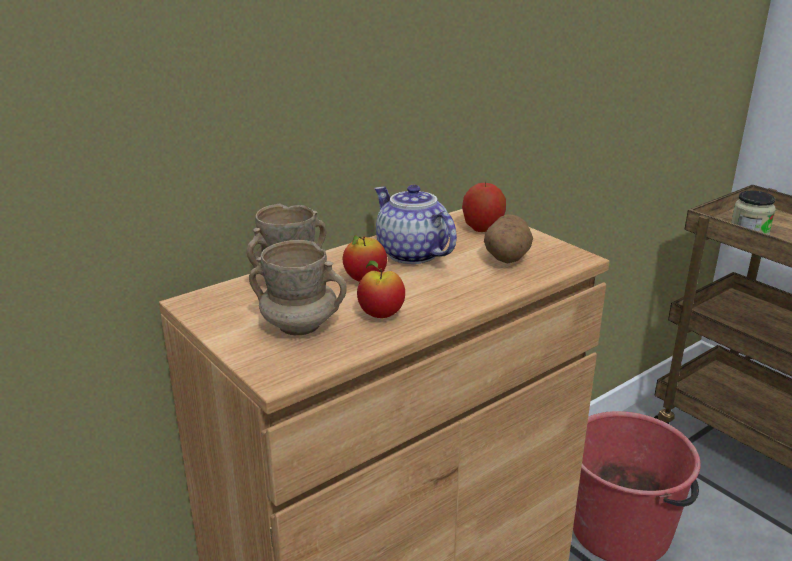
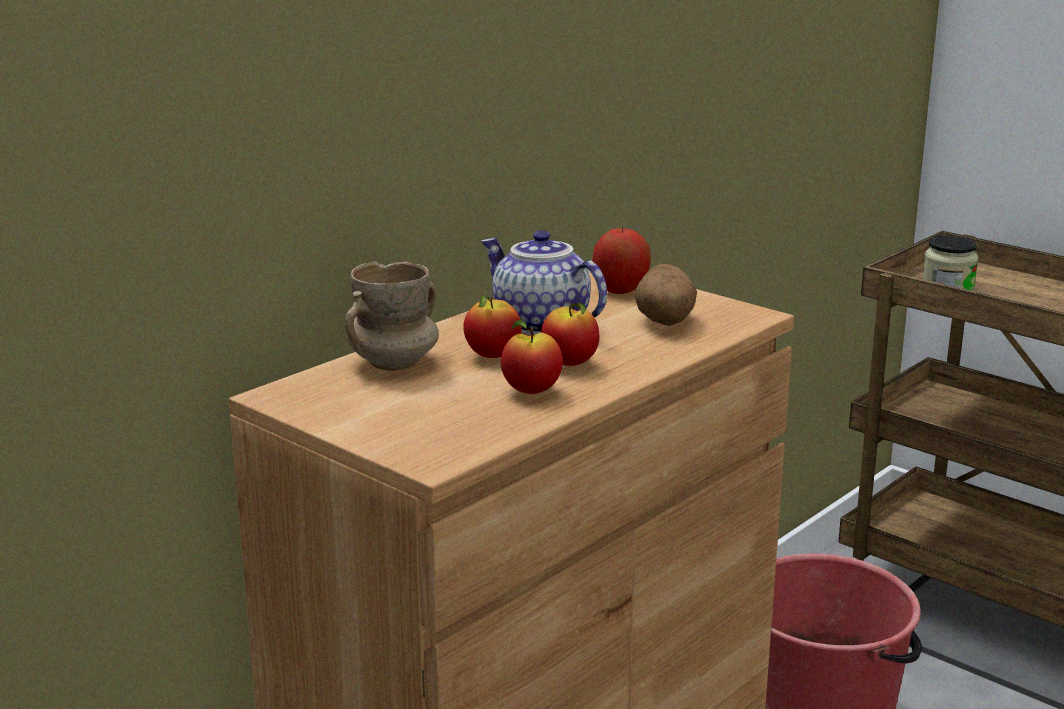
camera: 10 degrees left, 5 degrees down
beige mug [249,240,346,335] -> none
none -> apple [541,303,599,366]

